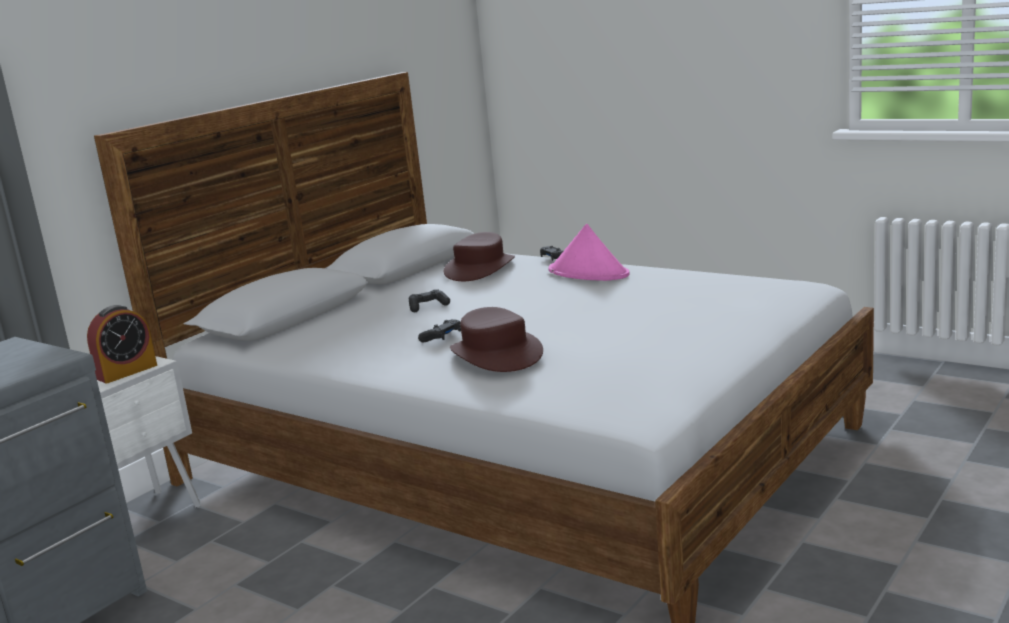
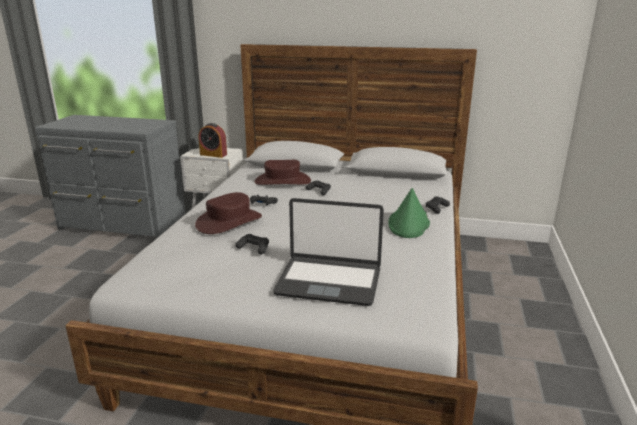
camera: 65 degrees right, 5 degrees up
brown hat [444,232,515,281] -> brown hat moved to [254,160,311,185]
pink hat [548,224,630,281] -> green hat [388,188,430,238]
none -> black game controller [235,234,269,255]
none -> laptop [273,198,384,306]

